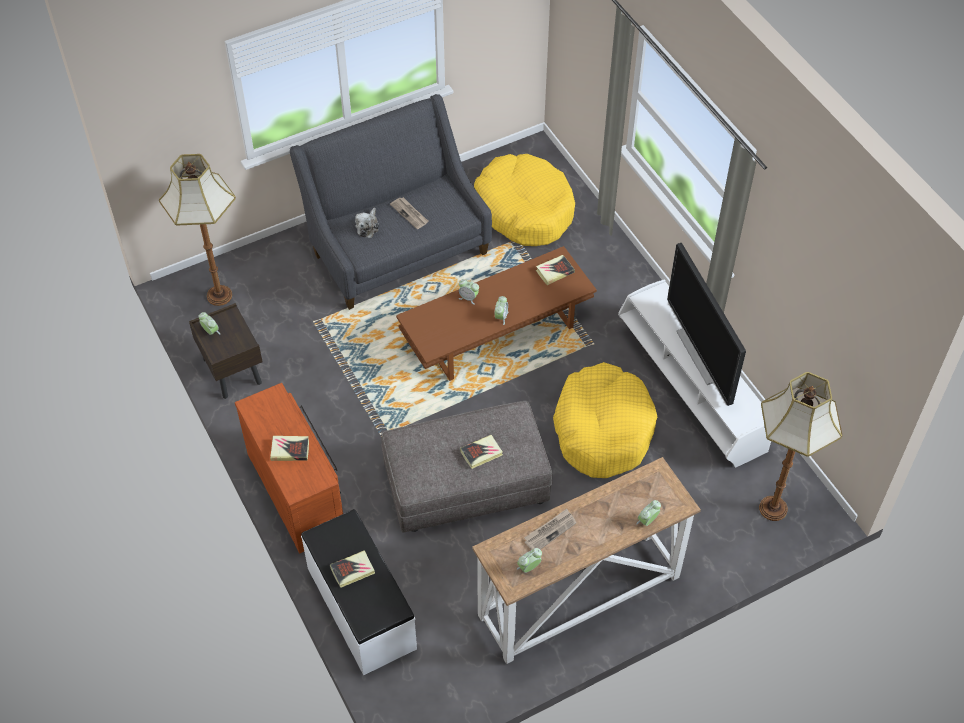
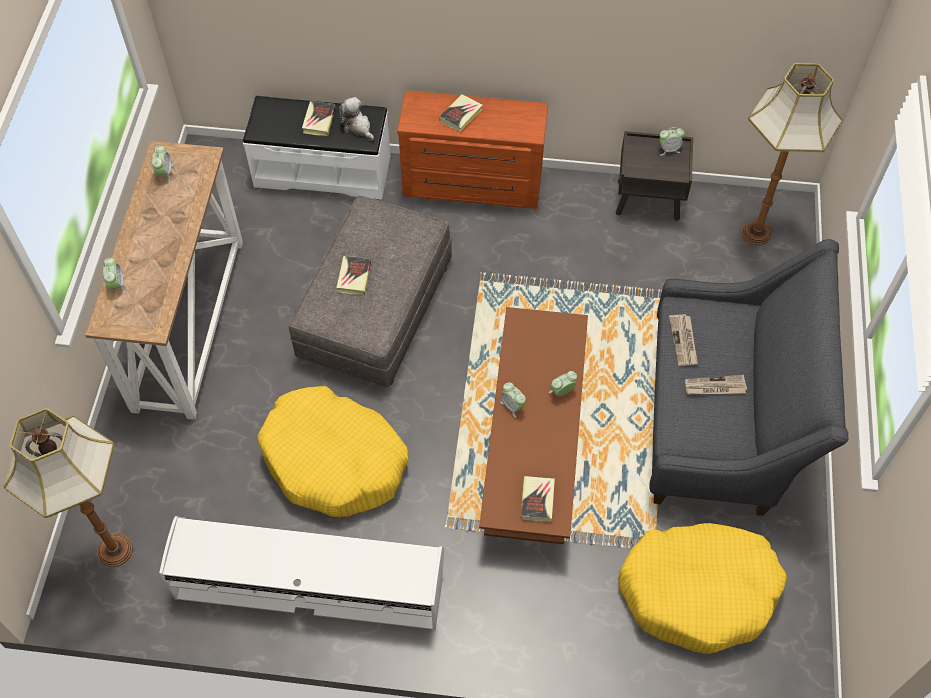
camera: 125 degrees right, 5 degrees up
plush toy [355,207,379,238] -> plush toy moved to [339,97,374,141]
newspaper [524,509,576,550] -> newspaper moved to [669,314,698,366]
television [667,243,746,406] -> none

